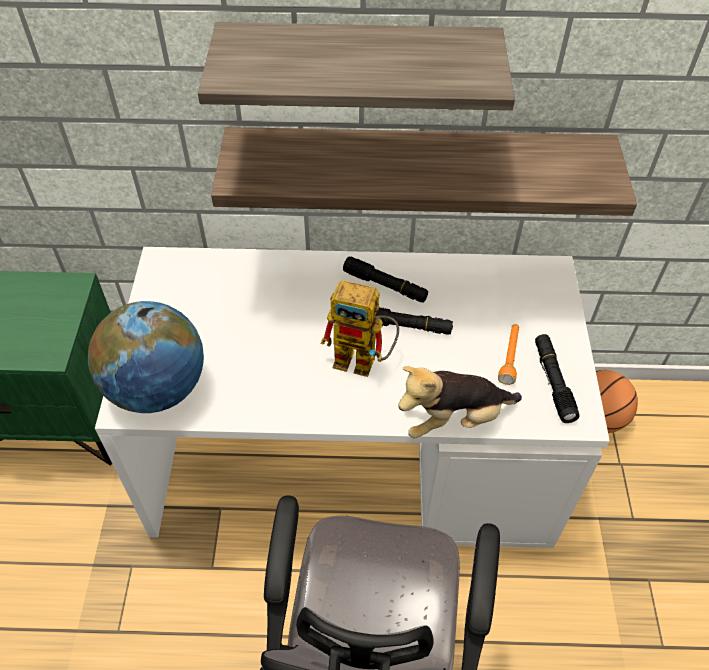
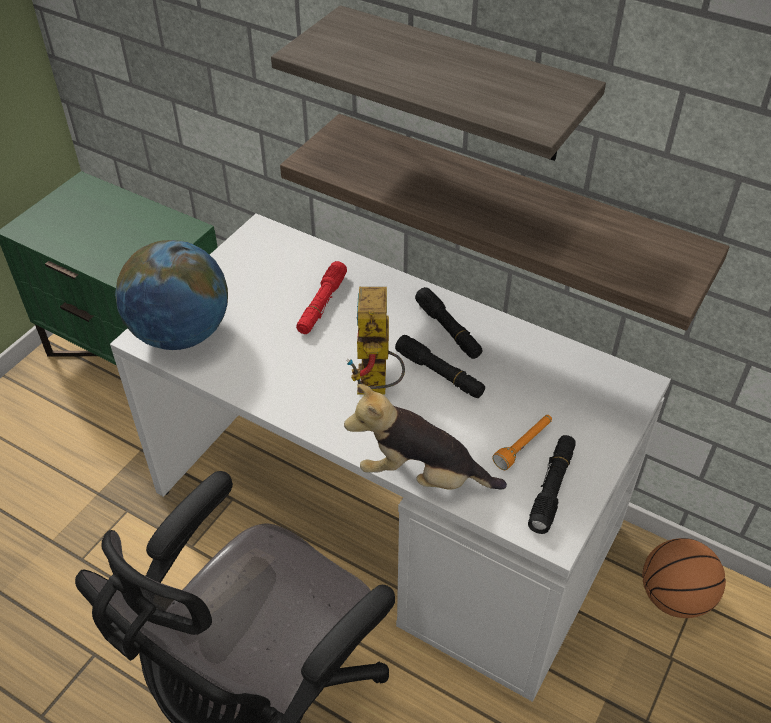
camera: 30 degrees right, 5 degrees down
toy robot [321,280,399,377] -> toy robot turned 45 degrees clockwise [346,287,405,394]
none -> red flashlight [296,261,347,334]

